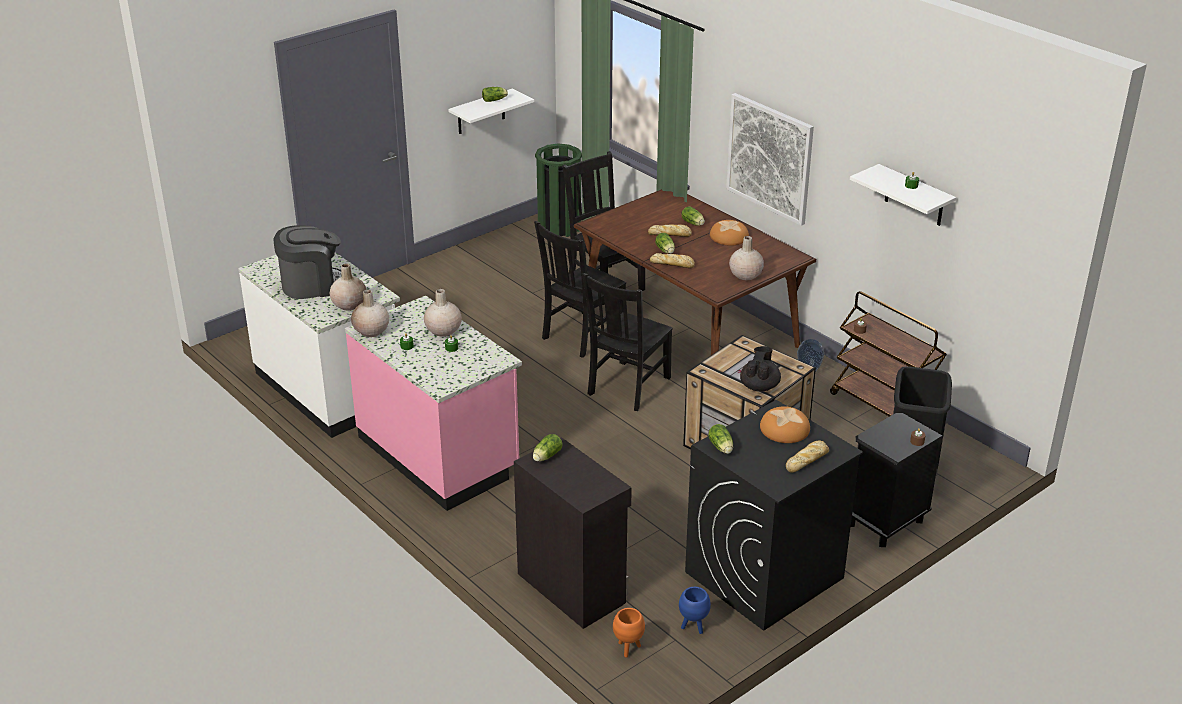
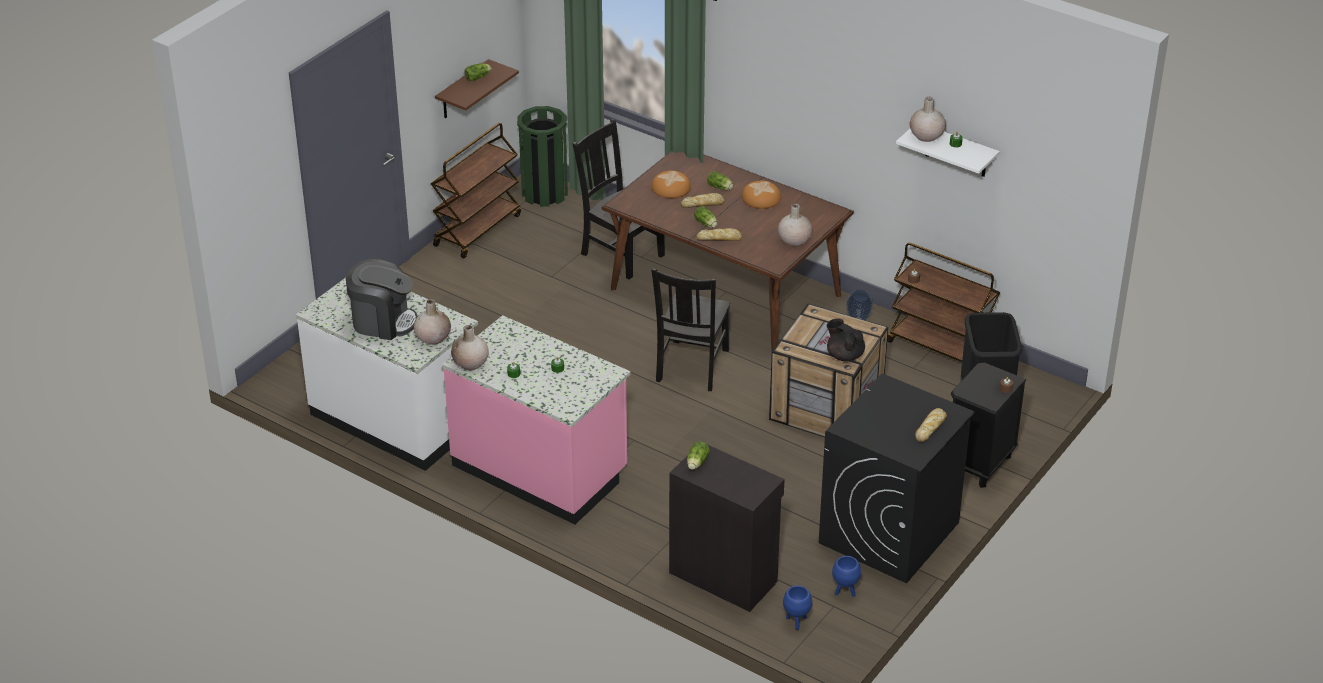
camera: 15 degrees left, 5 degrees up
coffee machine [274,225,341,299] -> coffee machine turned 45 degrees clockwise [346,259,418,340]
beige vase [424,289,462,337] -> beige vase moved to [910,97,946,142]
white shelf [448,89,534,134] -> brown shelf [435,59,519,118]
black chair [534,221,626,358] -> none
orange planter [613,608,645,657] -> blue planter [783,586,812,630]
lettuce [708,424,733,454] -> none
picture [726,93,814,226] -> none
black teapot [740,346,781,392] -> black teapot turned 45 degrees counterclockwise [827,318,865,361]
bread [760,406,810,443] -> bread moved to [651,171,691,199]
none -> brown cart [431,123,521,258]

